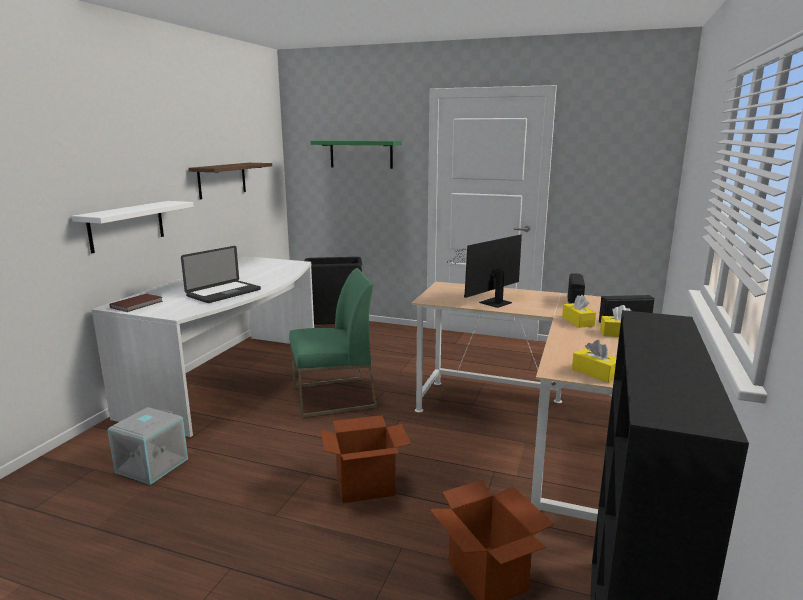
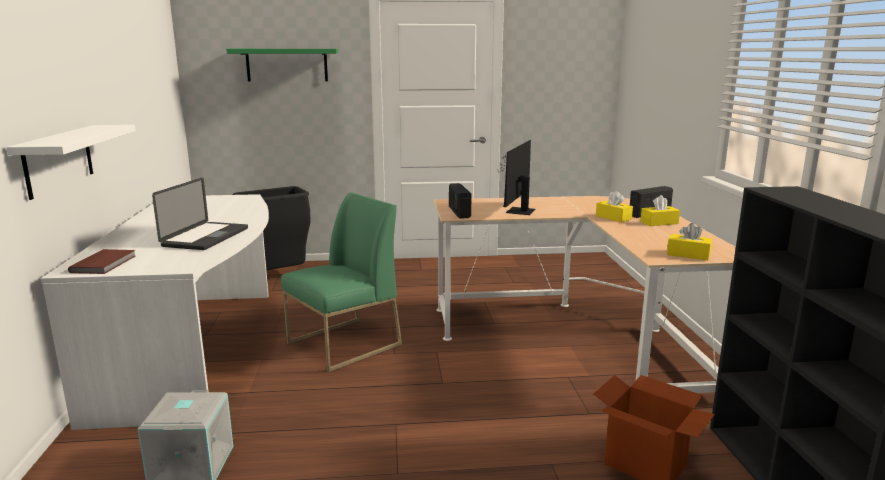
camera: 25 degrees left, 0 degrees up
shelf [188,163,272,199] -> none
cardboard box [320,415,411,503] -> none
radio [567,273,585,304] -> radio moved to [449,183,472,219]

